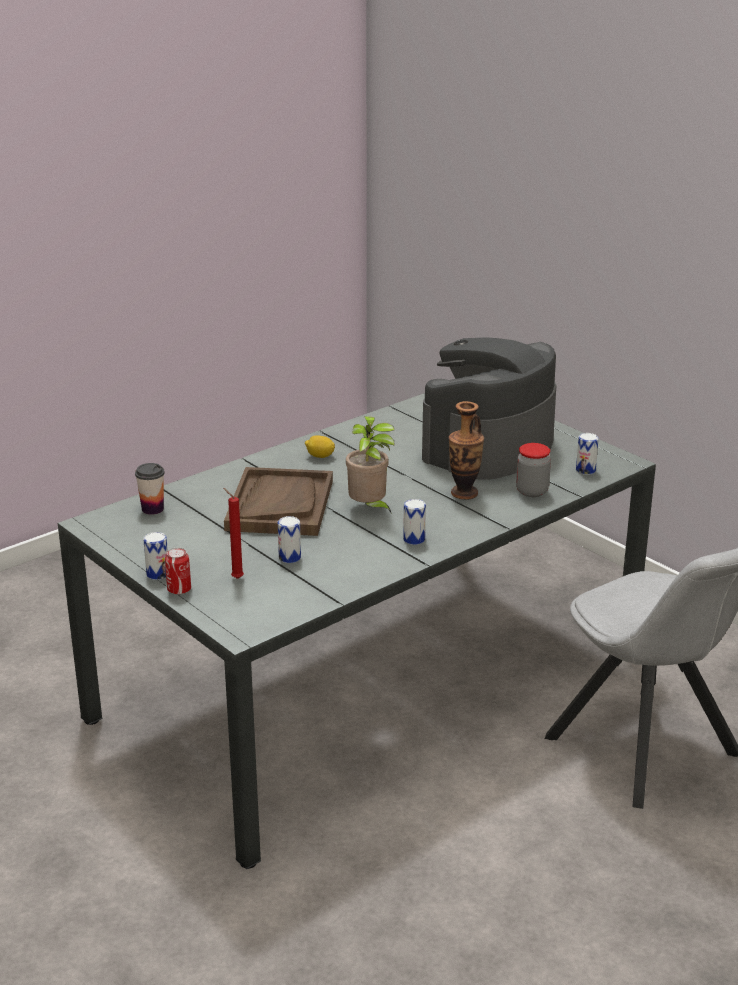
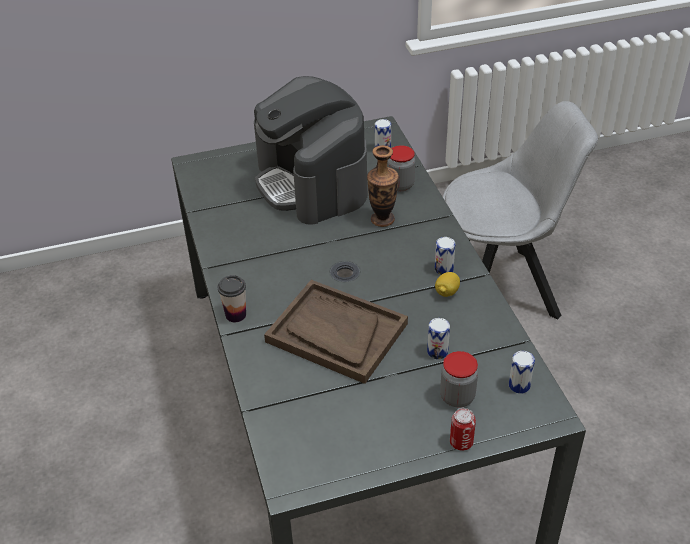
camera: 65 degrees left, 15 degrees up
cup [135,463,165,515] -> cup moved to [218,275,246,322]
can [143,532,168,580] -> can moved to [509,351,535,394]
red candle [223,488,244,579] -> jar [440,351,478,408]
lemon [305,435,335,458] -> lemon moved to [435,272,460,297]
potted plant [346,416,395,514] -> none

